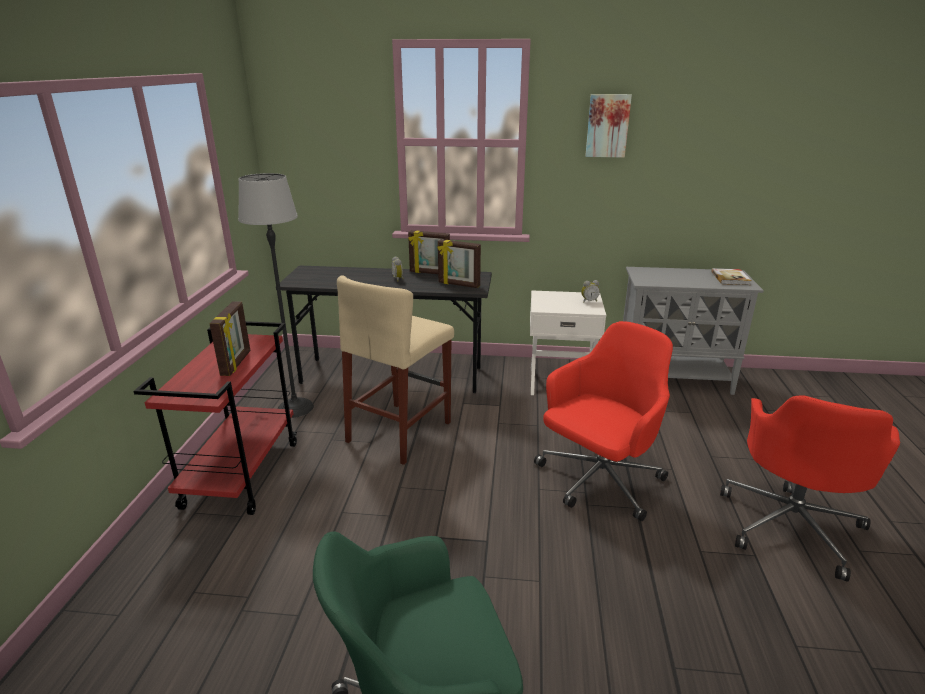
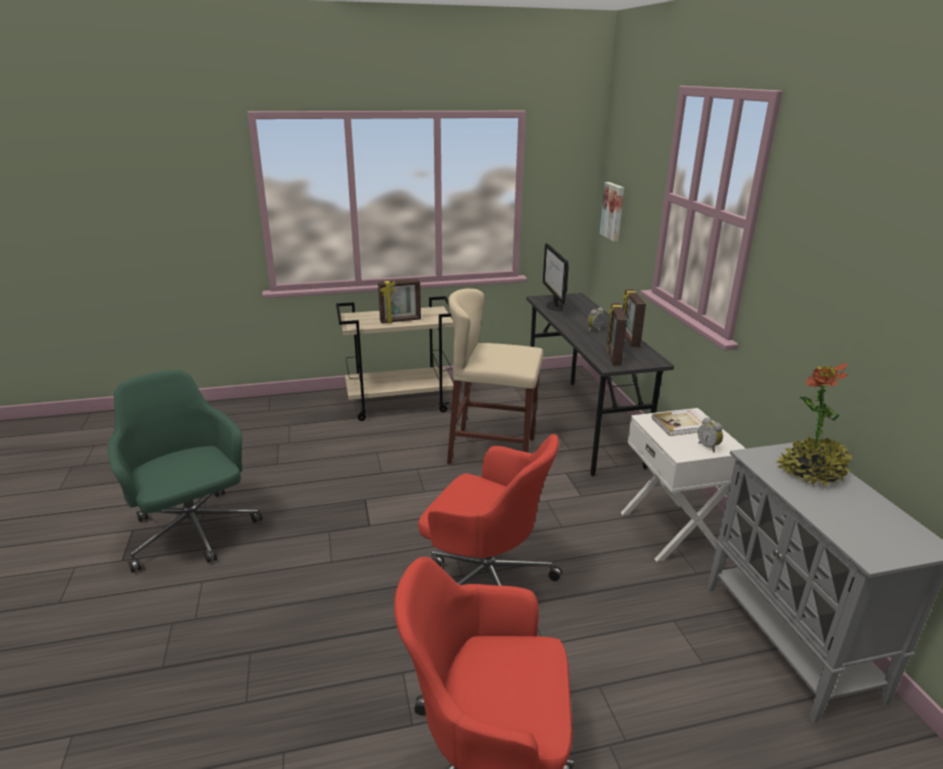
camera: 70 degrees right, 0 degrees up
red cart [134,321,297,515] -> beige cart [336,296,454,421]
floor lamp [238,173,314,418] -> none
picture [585,94,632,157] -> picture moved to [599,182,624,242]
book [711,268,752,285] -> book moved to [652,409,703,436]
none -> monitor [543,243,569,311]
none -> potted plant [777,363,854,486]

